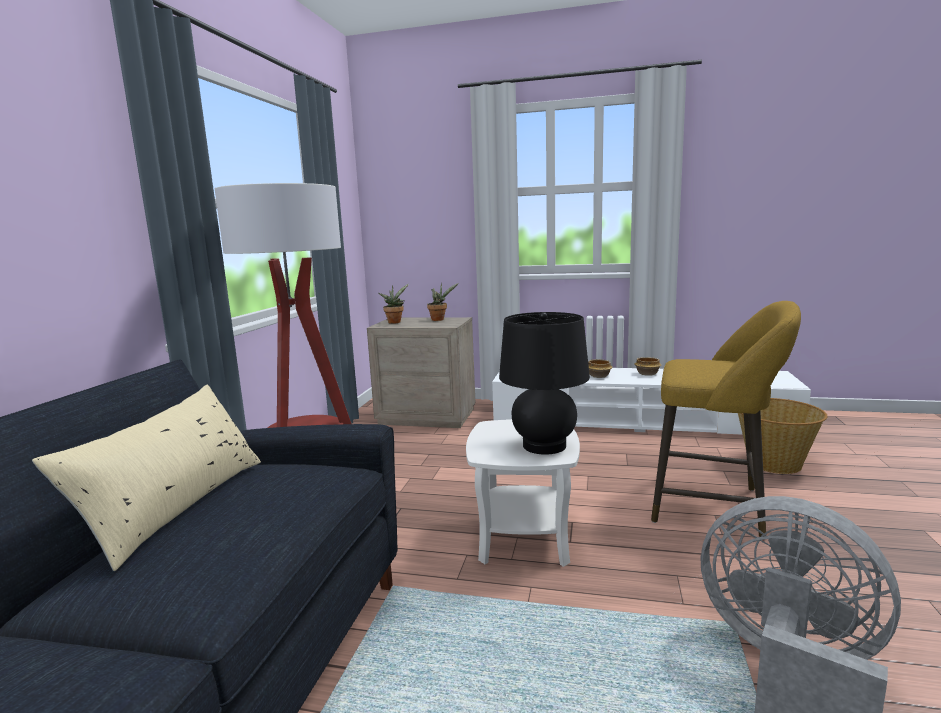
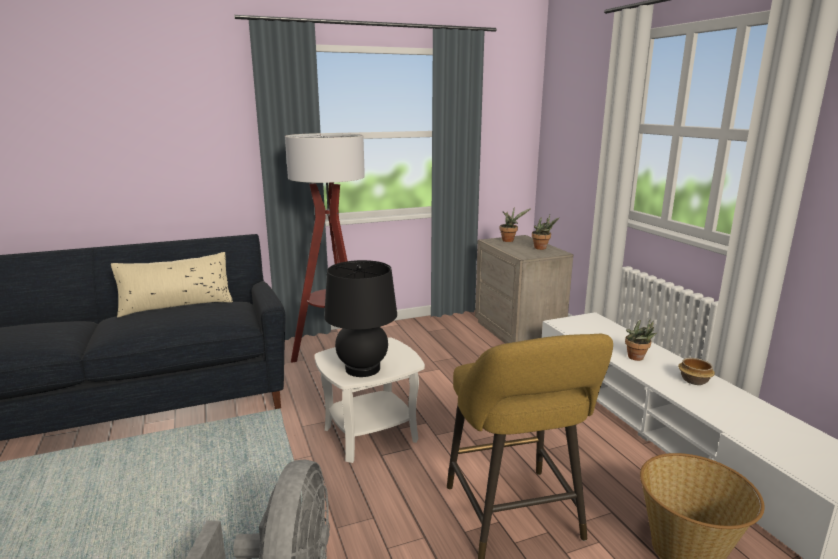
camera: 55 degrees right, 5 degrees up
bowl [588,359,613,378] -> potted plant [625,318,657,361]

